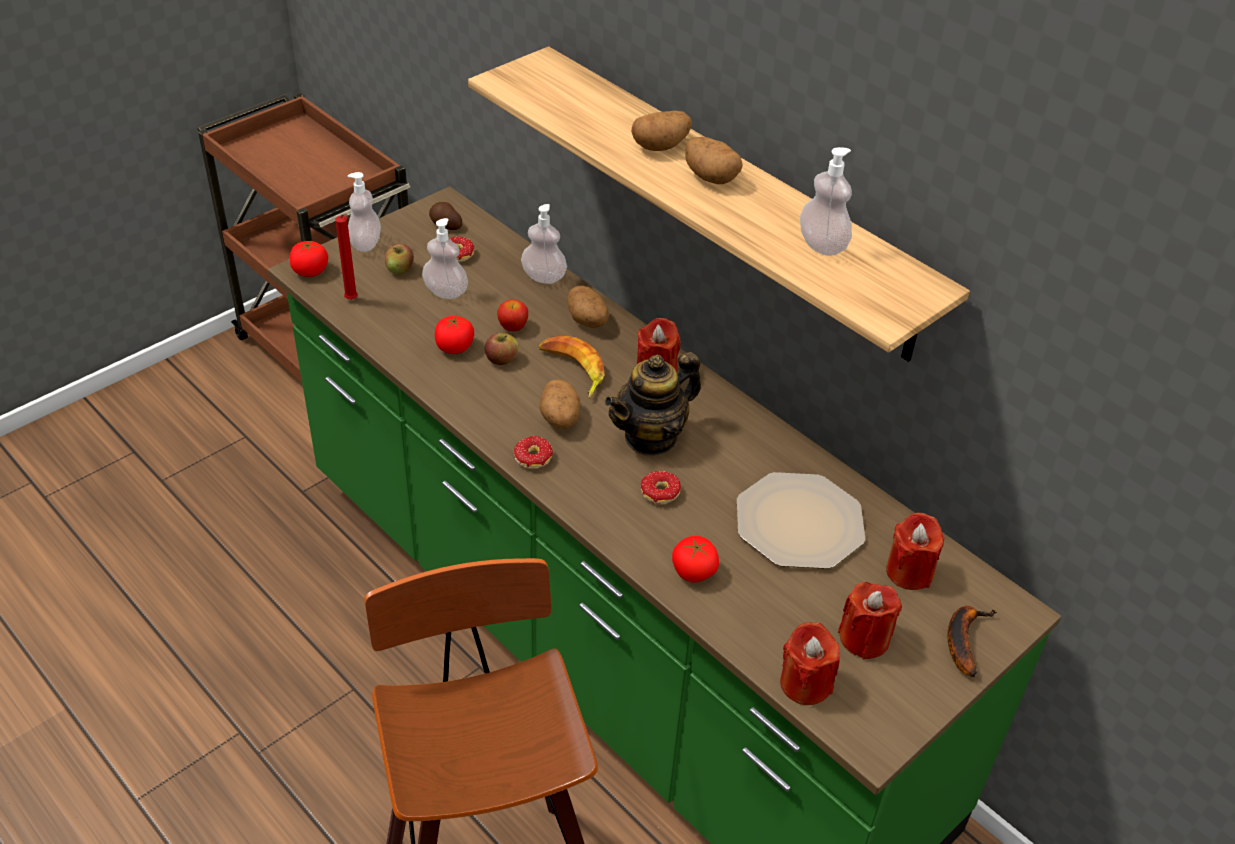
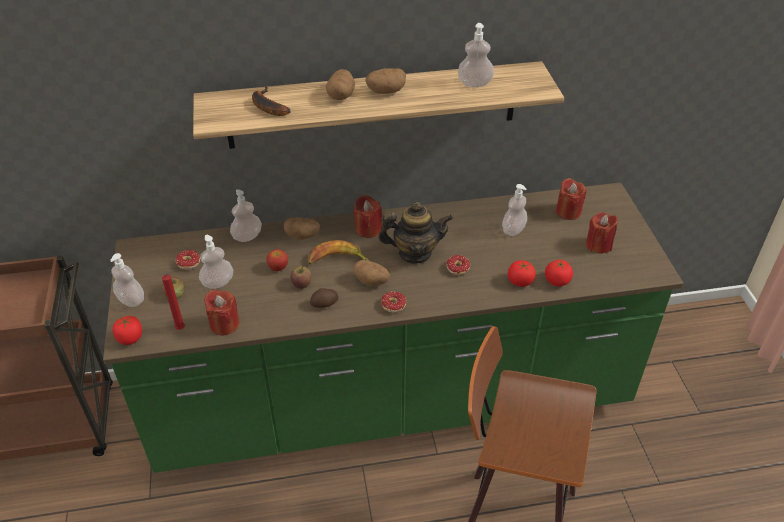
camera: 55 degrees left, 0 degrees up
potato [429,202,462,230] -> potato moved to [310,288,339,308]
tomato [435,315,474,354] -> tomato moved to [545,259,573,286]
teapot [605,352,701,456] -> teapot turned 90 degrees counterclockwise [378,202,453,264]
plate [737,472,865,569] -> soap dispenser [502,184,527,236]
red candle [780,622,840,705] -> red candle moved to [204,290,239,336]
banana [947,606,997,677] -> banana moved to [252,87,291,116]

